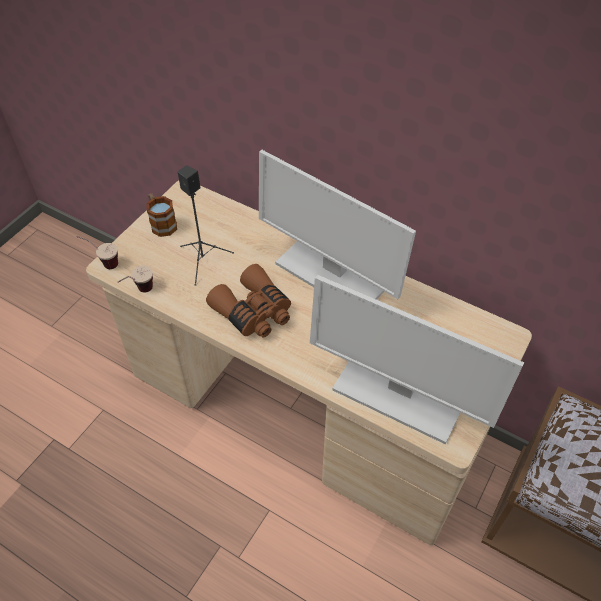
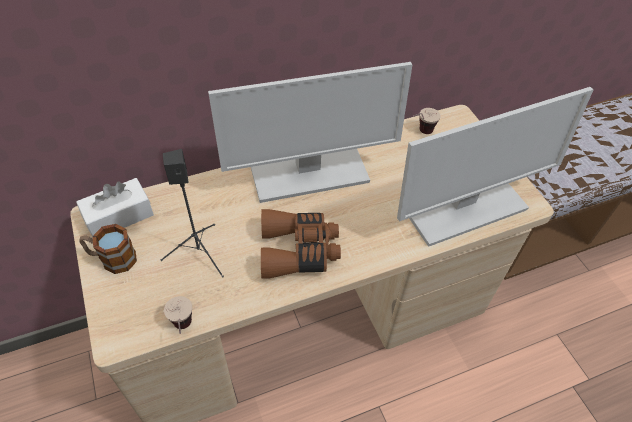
camera: 55 degrees left, 0 degrees up
cup [77,236,118,269] -> cup moved to [413,108,440,134]
none -> white tissue box [76,178,154,236]

